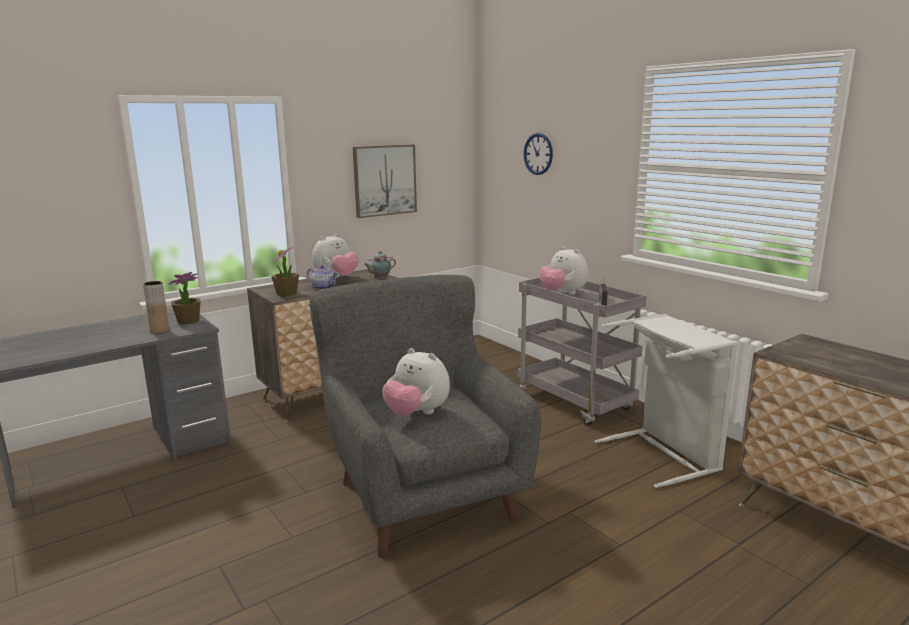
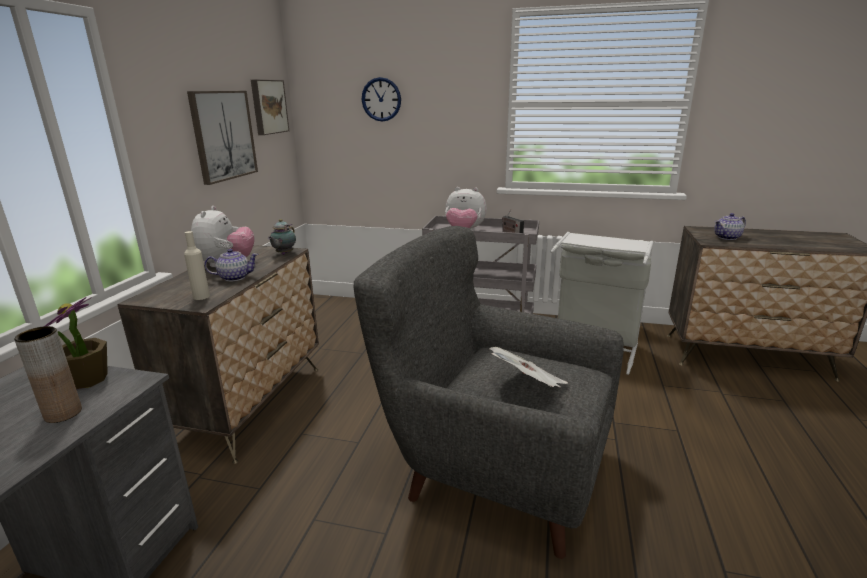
camera: 40 degrees left, 5 degrees up
potted plant [271,247,299,297] -> beige bottle [184,231,210,300]
plush toy [382,348,450,416] -> newspaper [489,347,568,387]
none -> picture [251,80,289,135]
none -> teapot [714,213,746,240]

